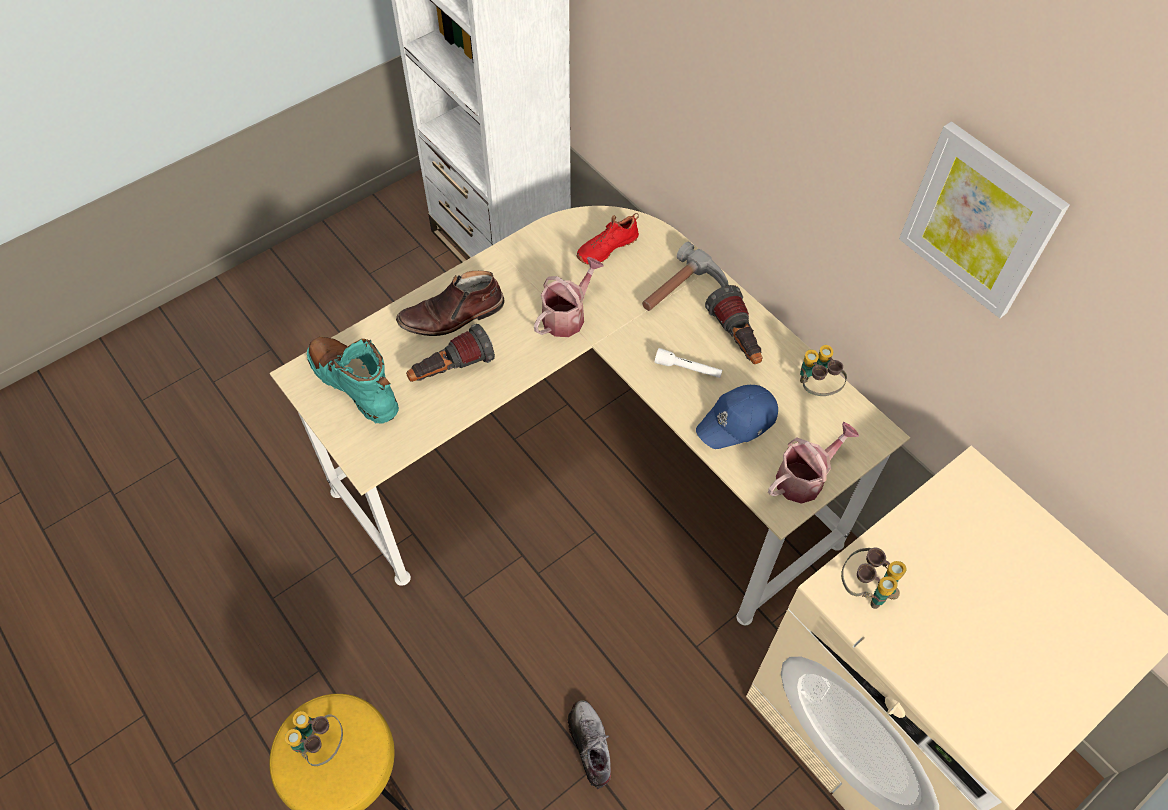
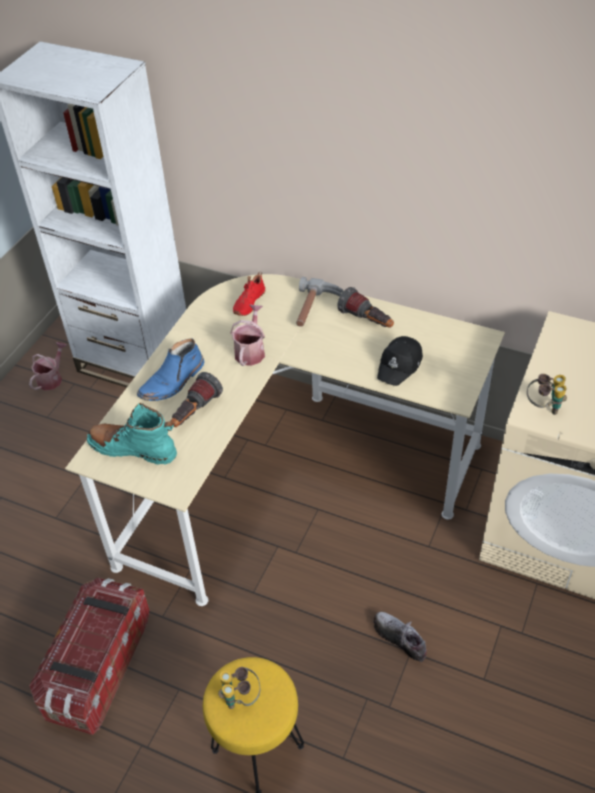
camera: 25 degrees left, 10 degrees down
brown boot [396,271,505,336] -> blue boot [137,338,204,401]
white flashlight [655,348,722,378] -> none
blue cap [696,385,778,449] -> black cap [377,336,423,386]
watering can [768,422,859,504] -> watering can moved to [29,342,67,391]
binoculars [800,345,847,396] -> none
picture [899,122,1070,318] -> none
none -> storage box [29,578,149,735]

